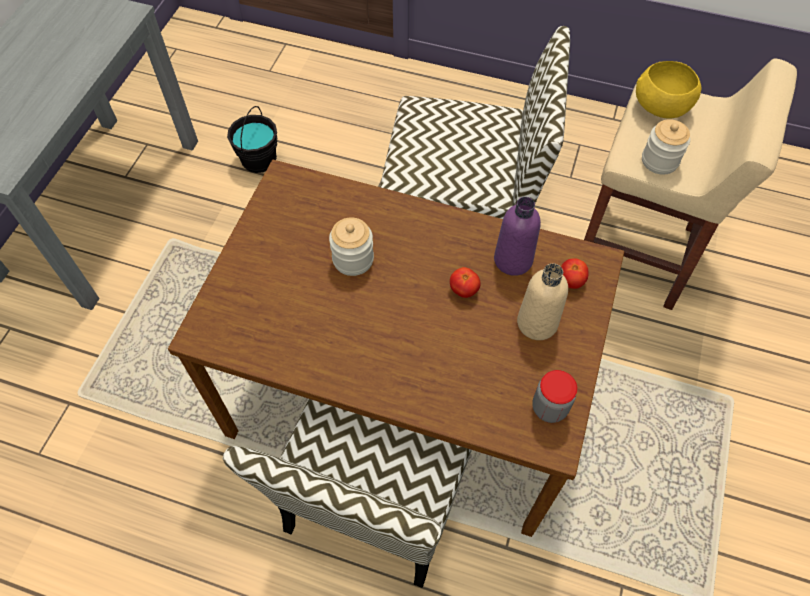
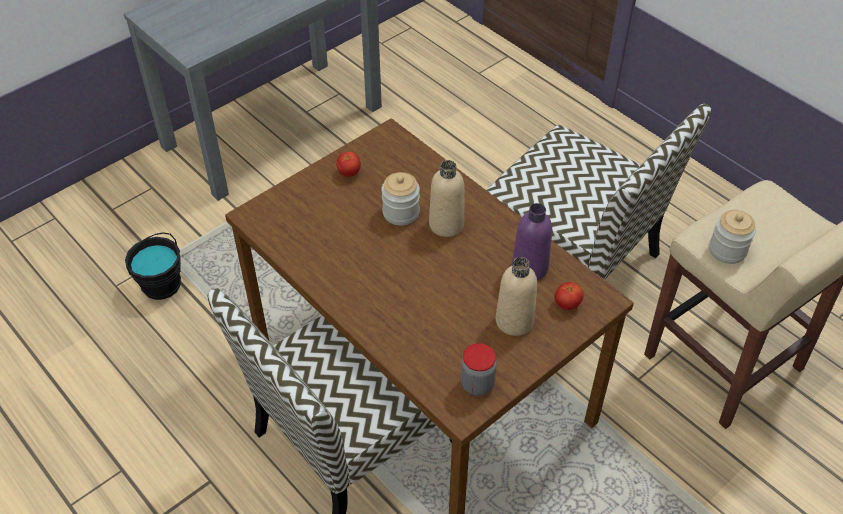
camera: 30 degrees right, 10 degrees down
black bucket [227,106,277,173] -> black bucket moved to [125,232,181,300]
tomato [450,267,481,298] -> tomato moved to [336,152,361,177]
yellow bowl [636,61,702,119] -> none
none -> beige bottle [429,160,465,237]

